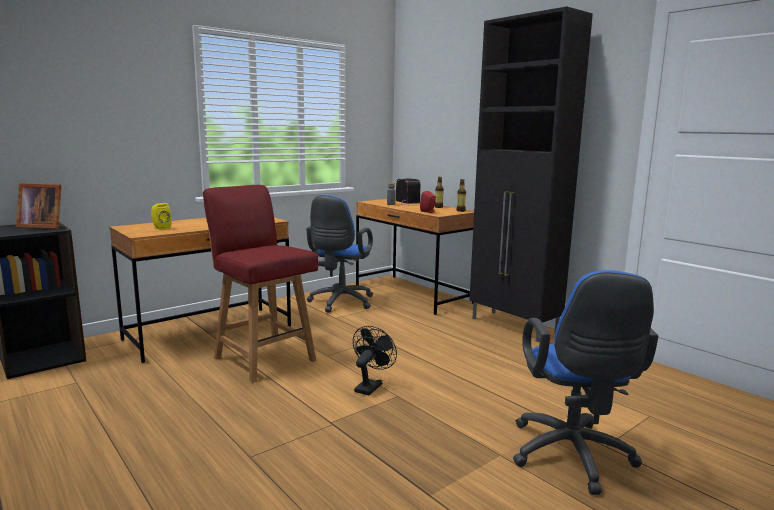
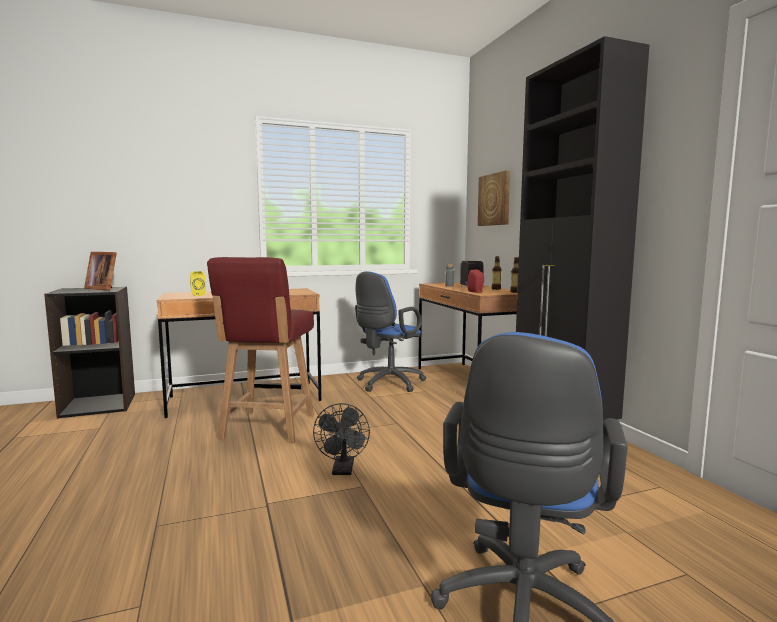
camera: 20 degrees right, 5 degrees down
red chair [203,185,318,383] -> red chair turned 150 degrees counterclockwise [207,257,314,443]
black fan [353,326,397,395] -> black fan turned 135 degrees clockwise [313,403,370,475]
none -> picture [478,170,510,226]

